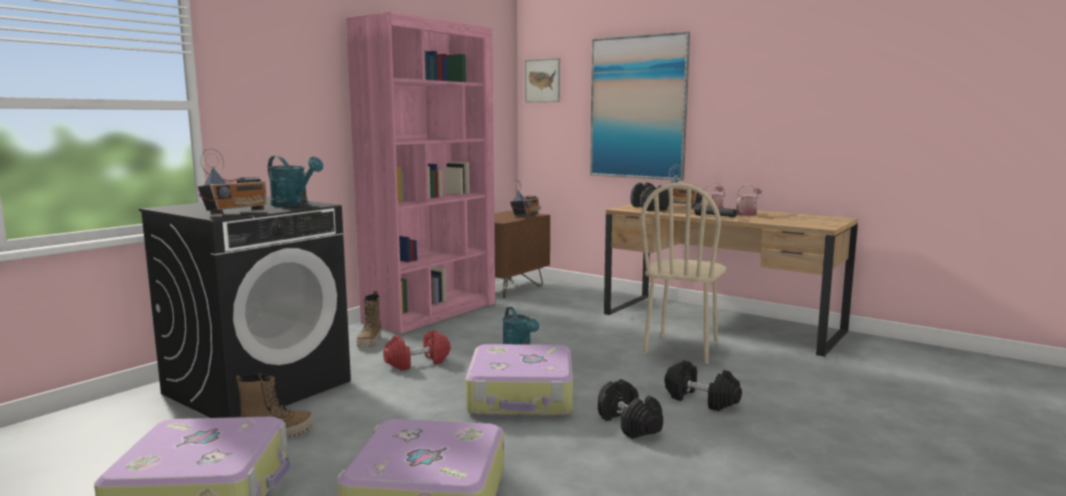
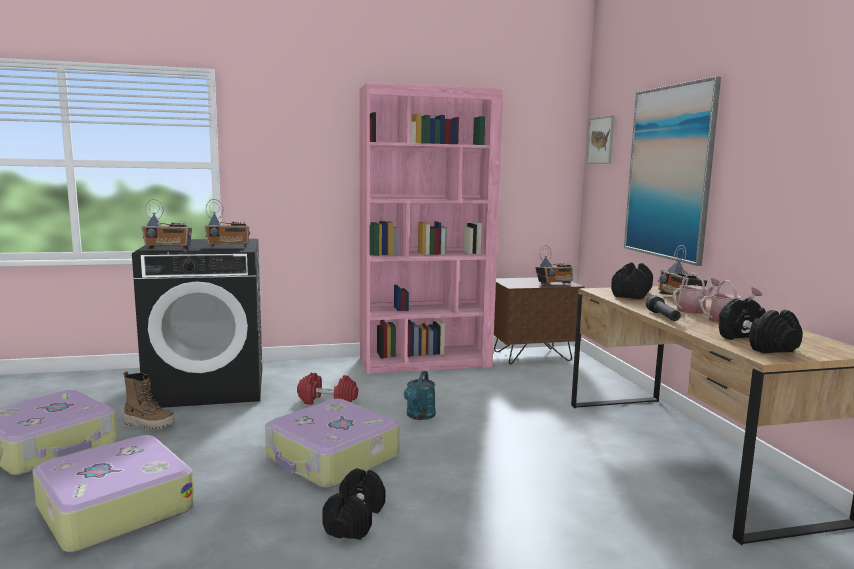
camera: 40 degrees right, 0 degrees up
turquoise watering can [268,156,323,207] -> radio [204,199,250,247]
boot [356,291,382,347] -> none
beige chair [640,182,726,364] -> none
black dumbbell [664,361,742,411] -> black dumbbell moved to [719,298,803,353]

